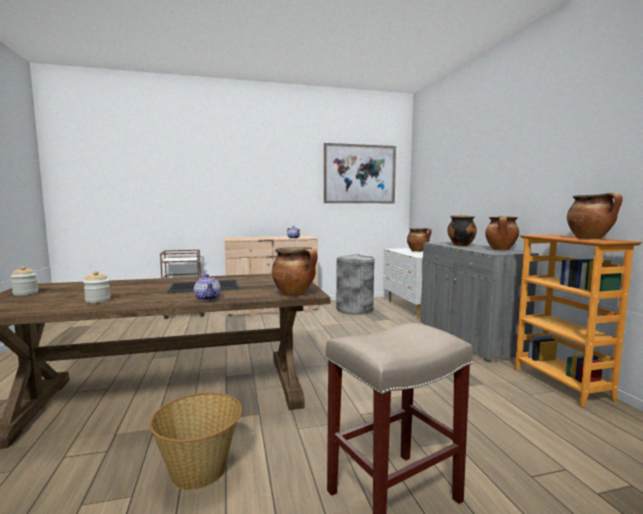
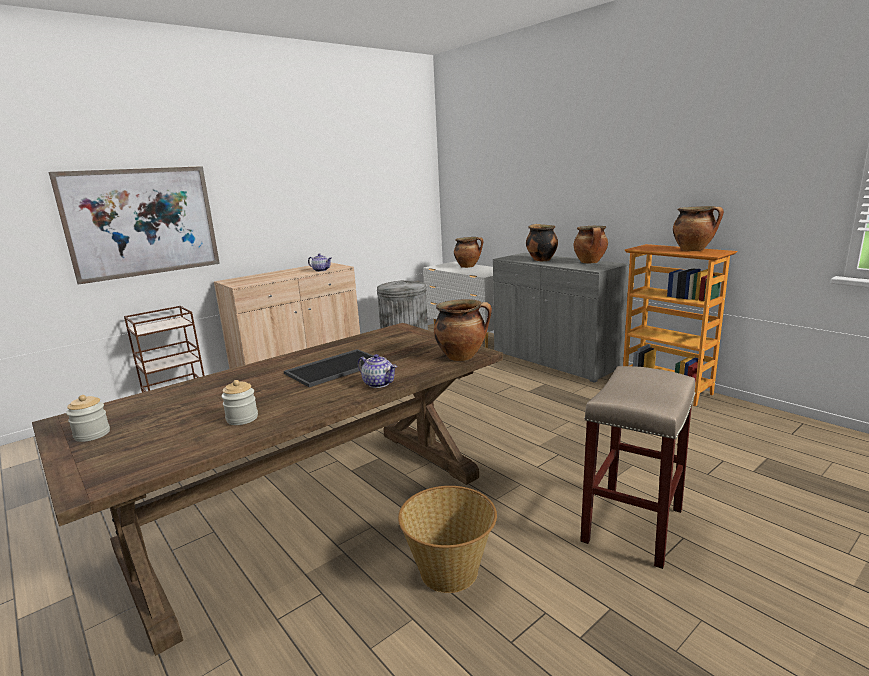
camera: 25 degrees left, 10 degrees up
picture [324,143,396,203] -> picture moved to [49,166,220,285]

